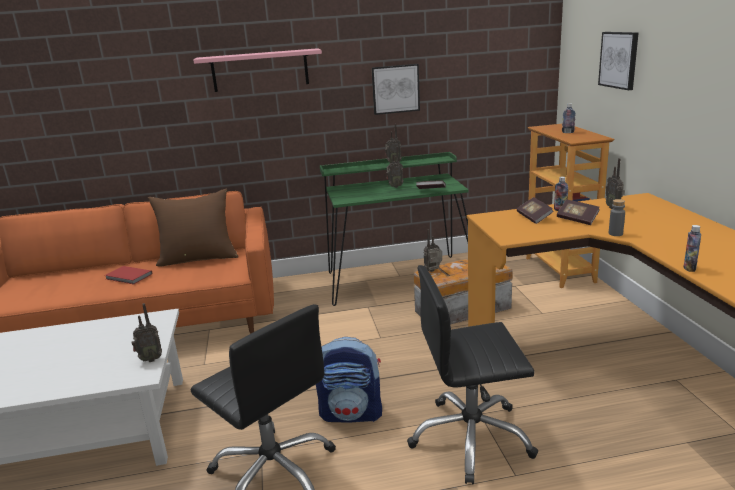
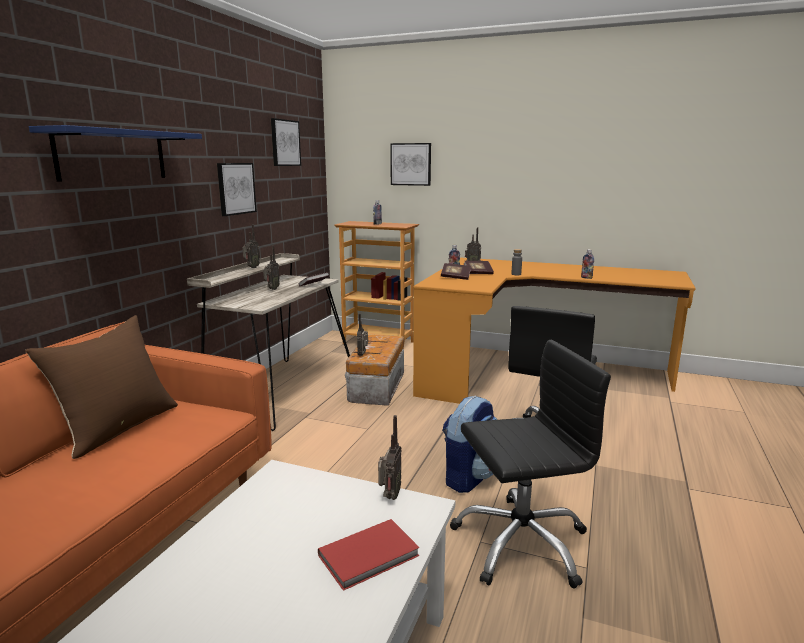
camera: 60 degrees left, 5 degrees down
red book [105,266,152,284] -> red book moved to [318,519,420,591]
pink shelf [193,48,322,92] -> blue shelf [29,125,202,182]
green desk [320,152,469,306] -> beige desk [187,253,350,431]
none -> picture [271,118,301,166]

